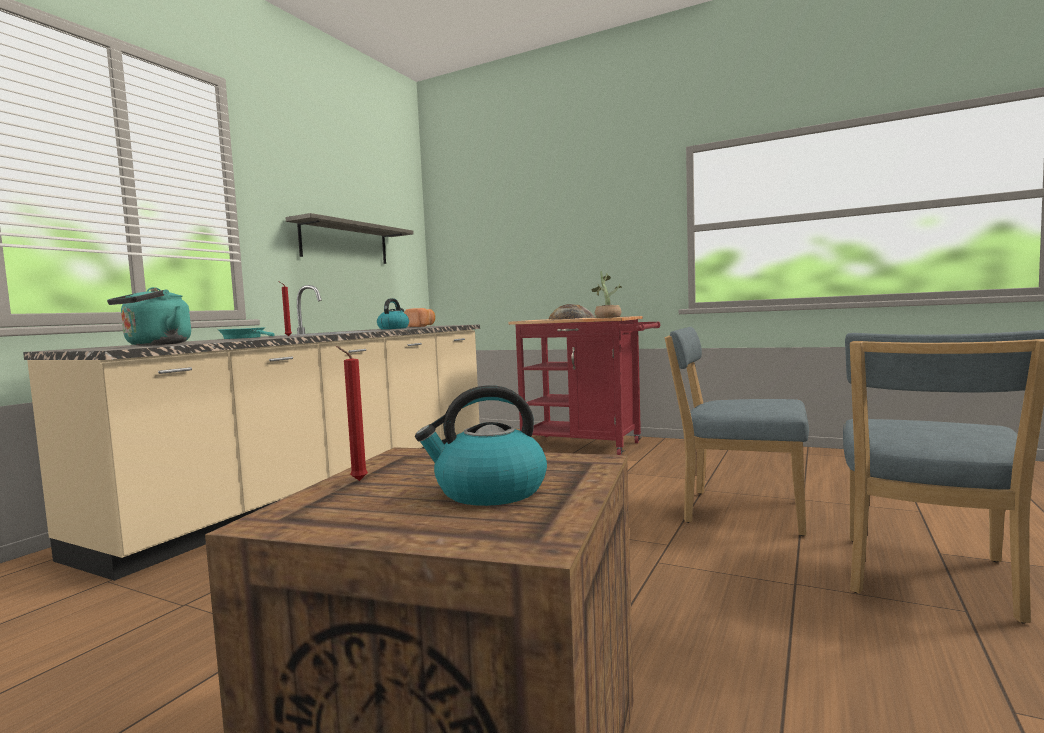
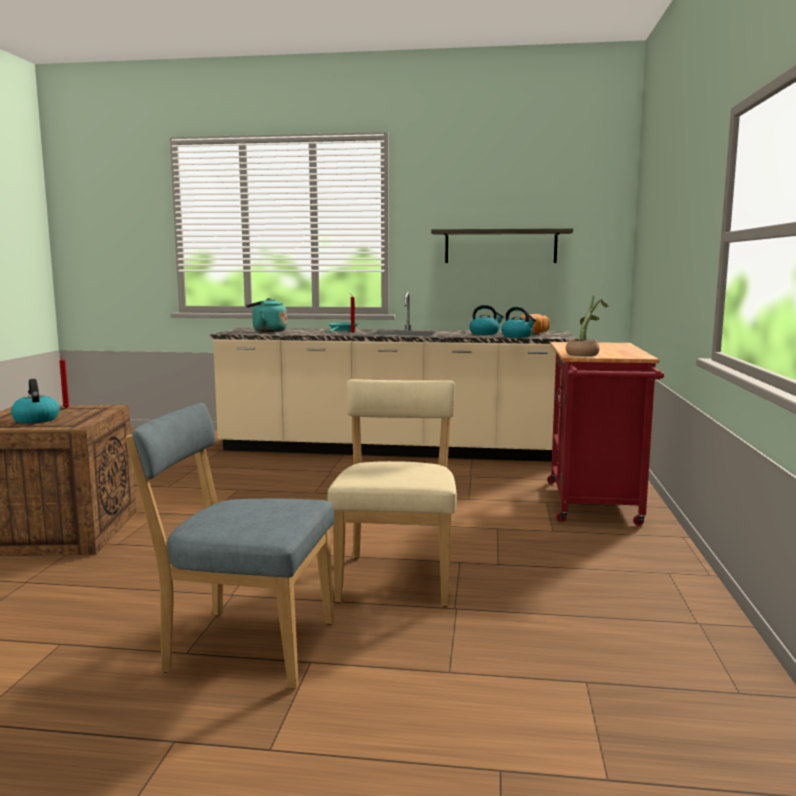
camera: 70 degrees right, 5 degrees up
bread [548,304,595,320] -> none
blue chair [665,327,809,536] -> beige chair [327,379,457,607]
none -> kettle [501,307,536,338]

